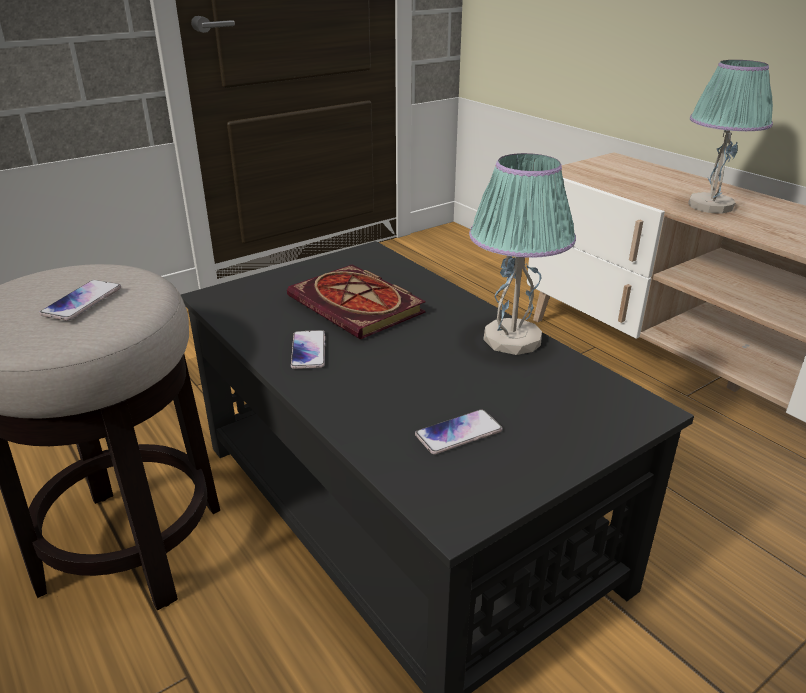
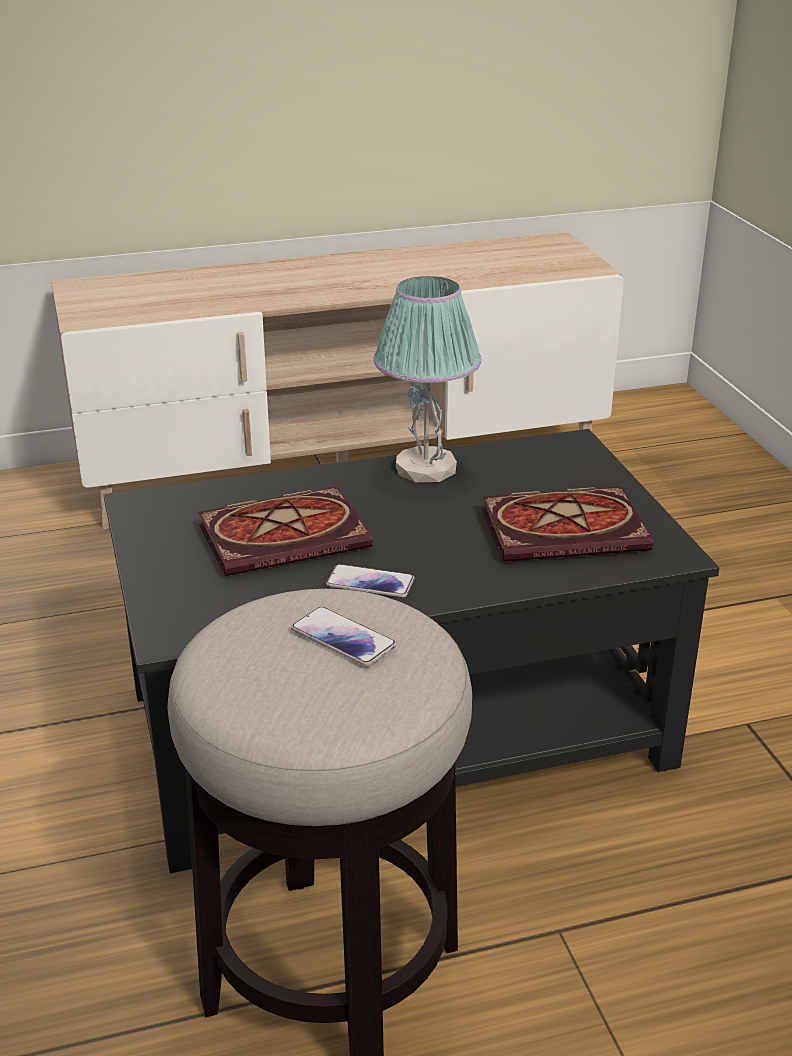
camera: 70 degrees left, 0 degrees up
phone [415,409,503,454] -> book [482,487,653,562]
table lamp [688,60,773,214] -> none

